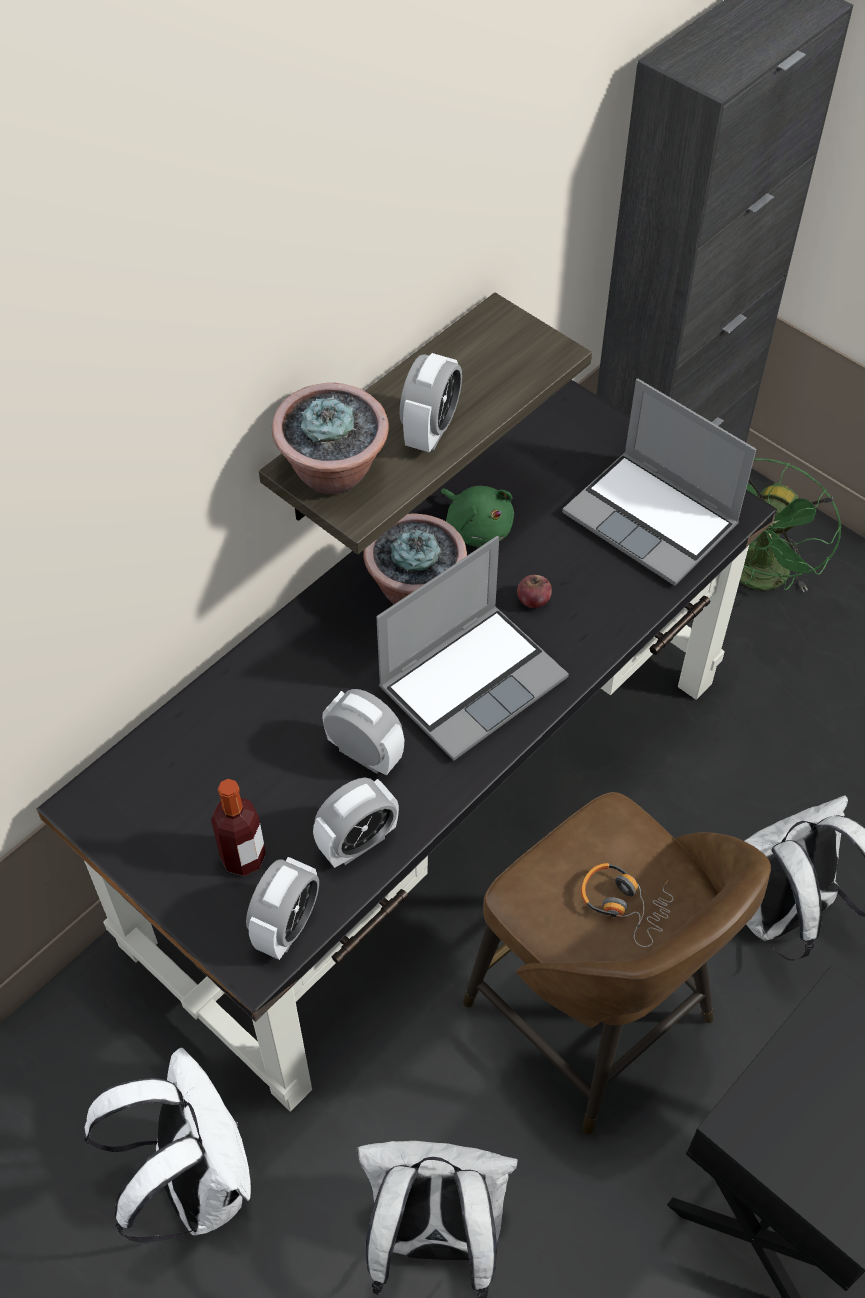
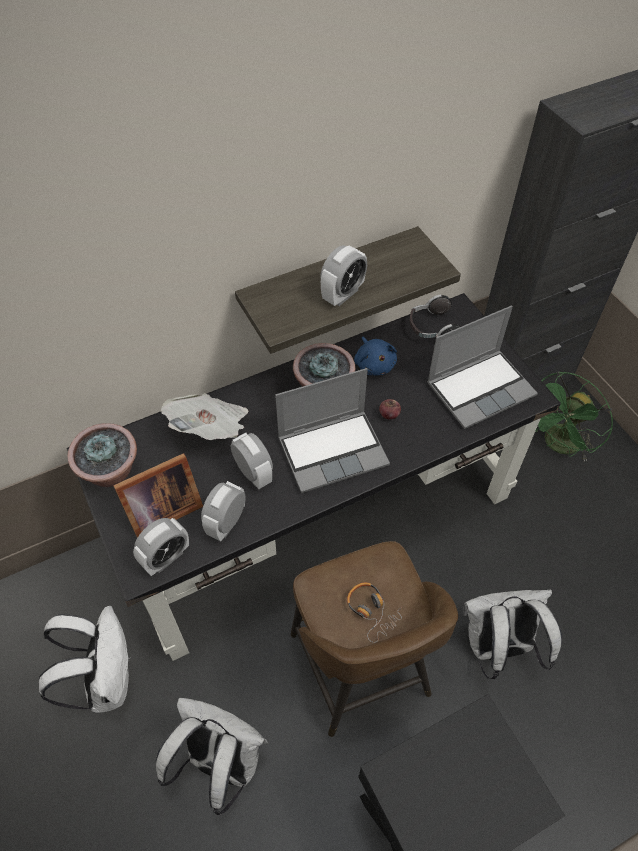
camera: 20 degrees right, 0 degrees up
bottle [211,779,266,876] -> picture frame [114,453,203,538]
potted plant [272,383,389,494] -> potted plant moved to [68,423,137,487]
alarm clock [313,778,399,868] -> alarm clock turned 135 degrees clockwise [201,481,246,542]
green plush toy [441,486,514,547] -> blue plush toy [354,337,397,375]
laptop [562,379,756,586] -> laptop turned 90 degrees counterclockwise [427,306,538,429]
none -> newspaper [161,393,249,440]
none -> headphones [410,295,460,338]

